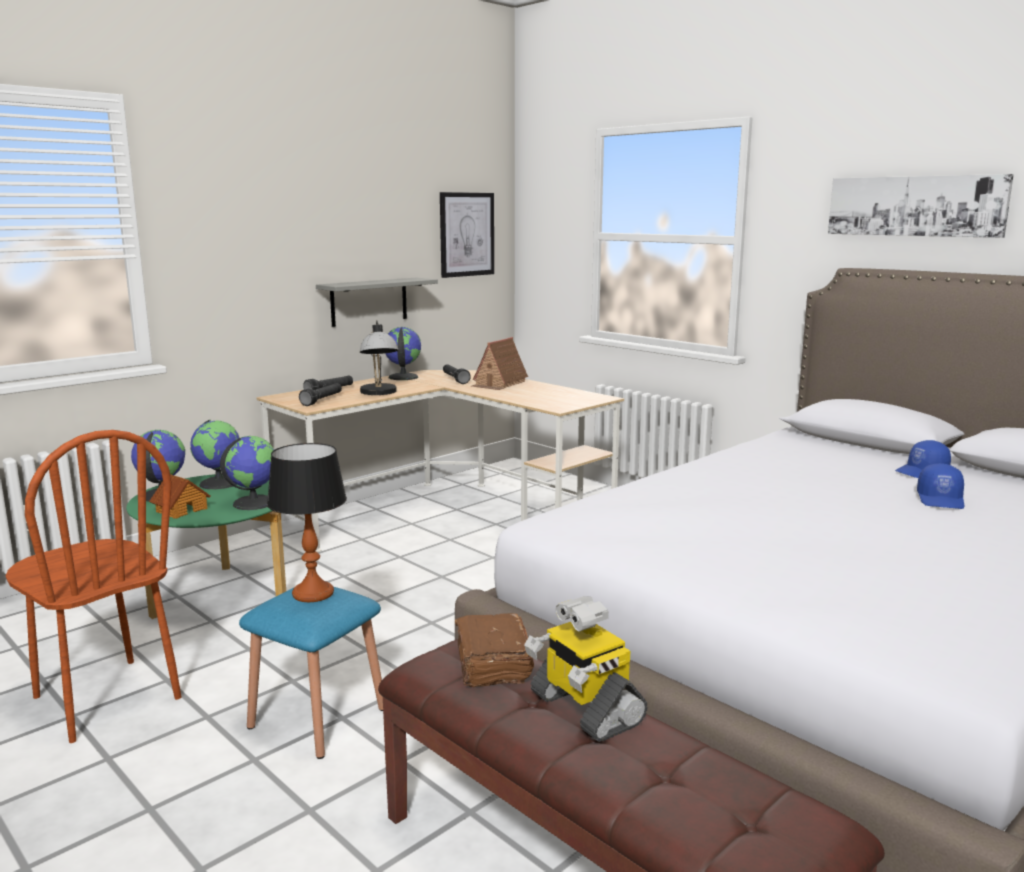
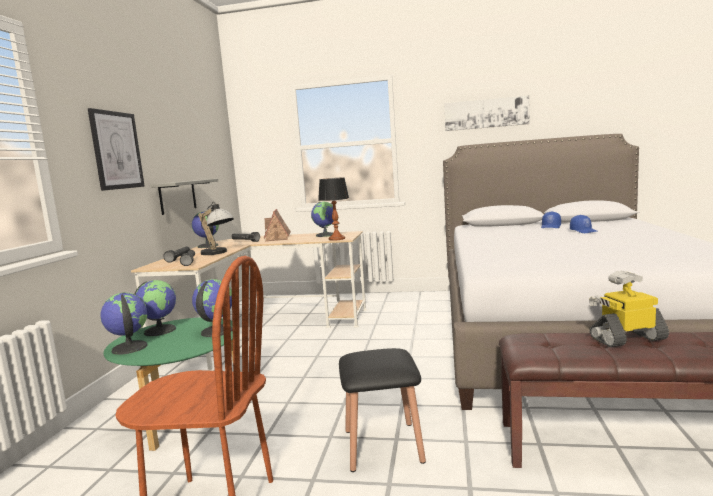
camera: 35 degrees left, 5 degrees down
toy house [149,474,211,519] -> none
blue stool [239,587,383,759] -> black stool [339,348,426,472]
table lamp [267,443,347,602] -> table lamp moved to [318,177,349,241]
picture [440,192,494,278] -> picture moved to [88,108,145,191]
brown book [455,613,534,687] -> none
toy robot [524,596,648,742] -> toy robot turned 150 degrees clockwise [589,271,669,347]
none -> globe [311,202,333,237]

